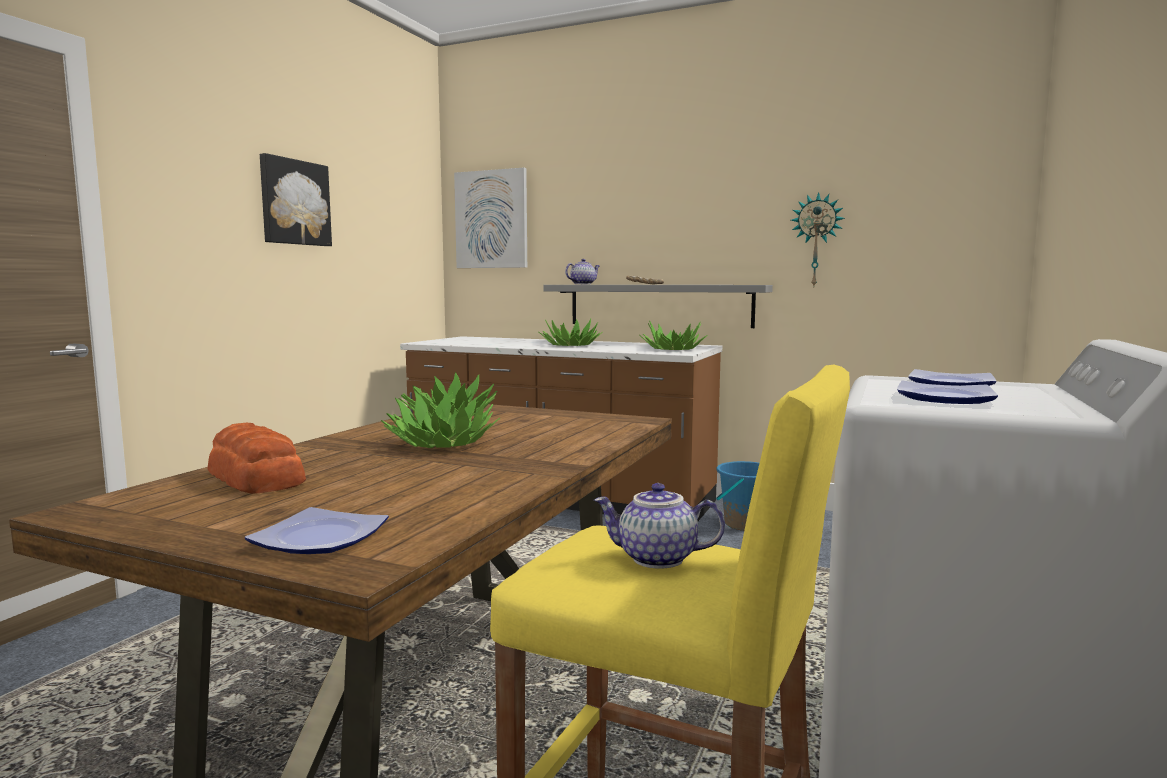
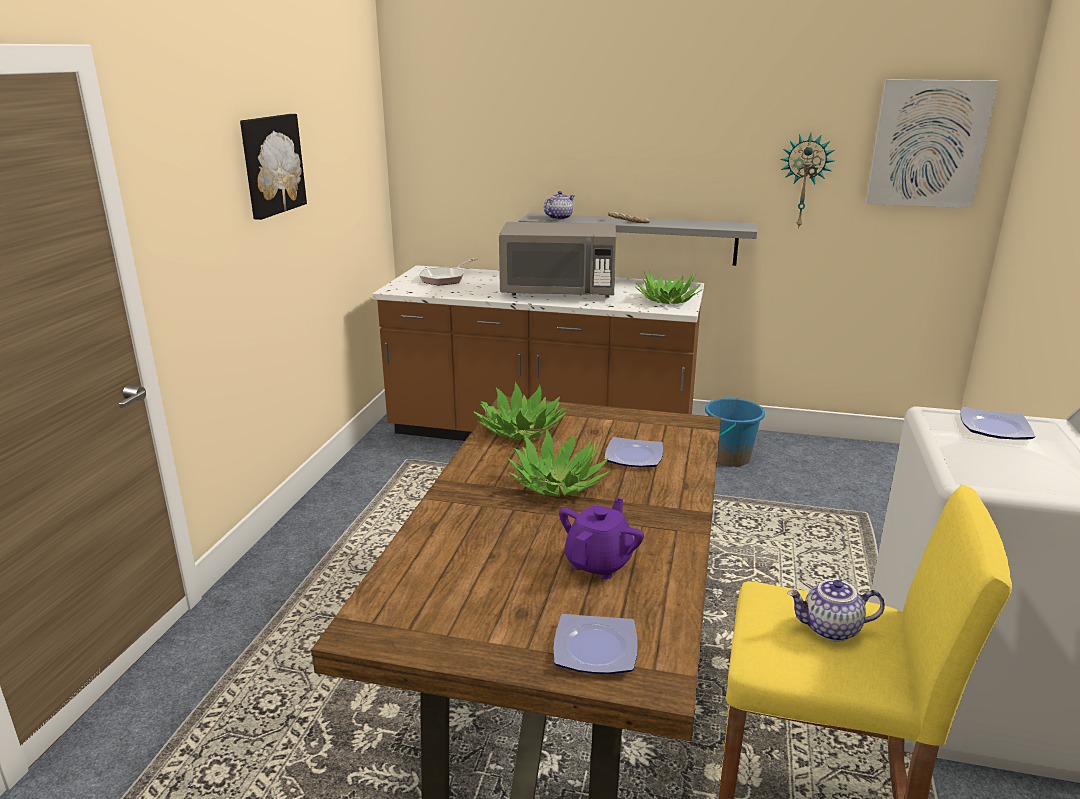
camera: 10 degrees left, 15 degrees up
bread [207,423,306,494] -> none
picture [454,168,527,268] -> picture moved to [866,79,998,208]
potted plant [539,319,602,346] -> grey microwave [499,222,616,298]
plate [897,381,998,404] -> plate moved to [605,437,663,467]
none -> frying pan [419,258,477,285]
none -> purple teapot [559,498,644,579]

